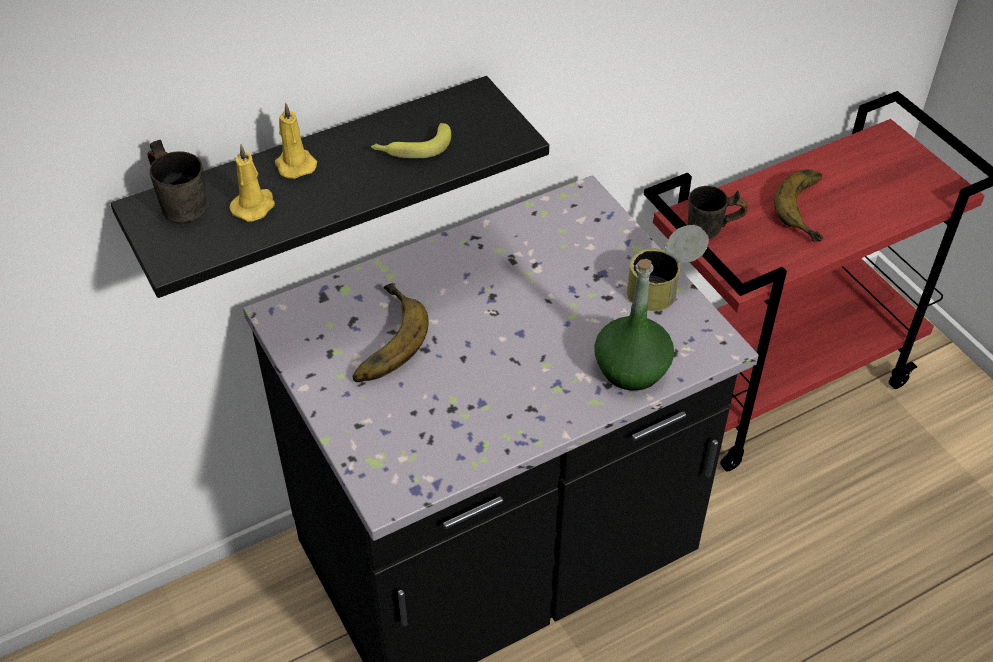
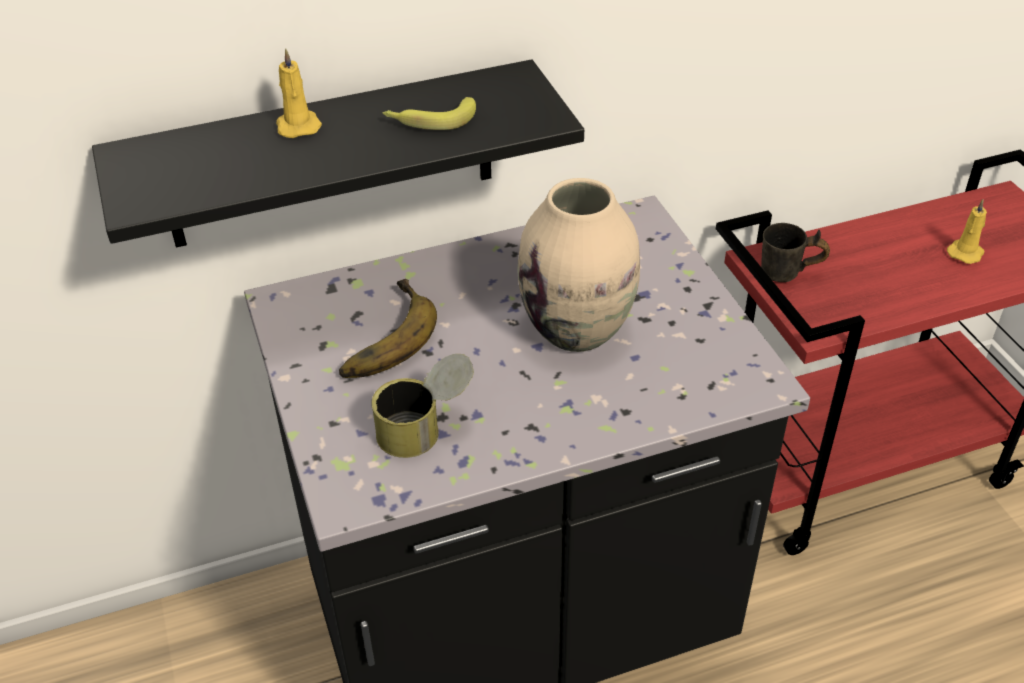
camera: 10 degrees right, 5 degrees down
grey mug [148,140,207,223] -> none
yellow candle [229,144,275,221] -> yellow candle moved to [947,199,987,264]
green bottle [594,259,674,391] -> none
can [627,225,709,311] -> can moved to [371,354,474,458]
banana [774,169,823,242] -> none
none -> beige vase [518,178,640,352]

